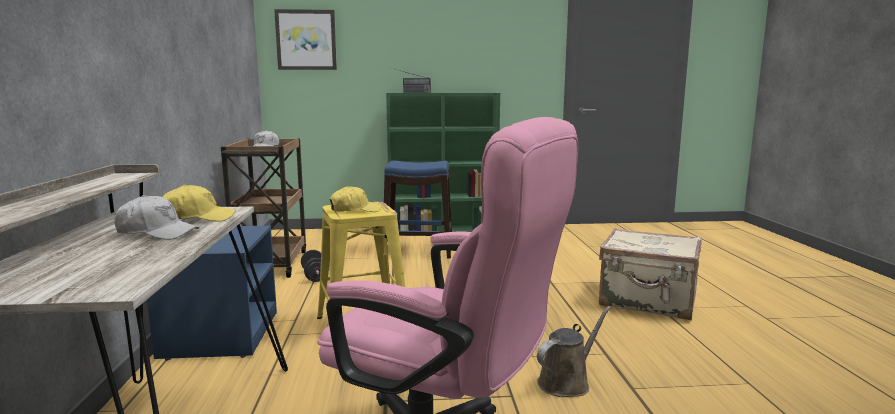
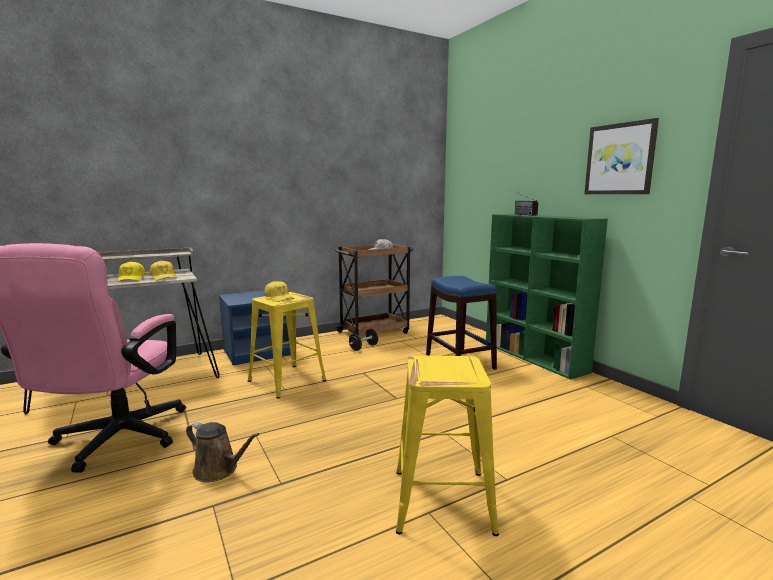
camera: 65 degrees right, 0 degrees up
white cap [114,195,200,240] -> yellow cap [117,261,145,282]
picture [274,9,337,70] -> picture moved to [584,118,659,194]
beige suitcase [599,228,702,320] -> yellow stool [396,356,499,536]

